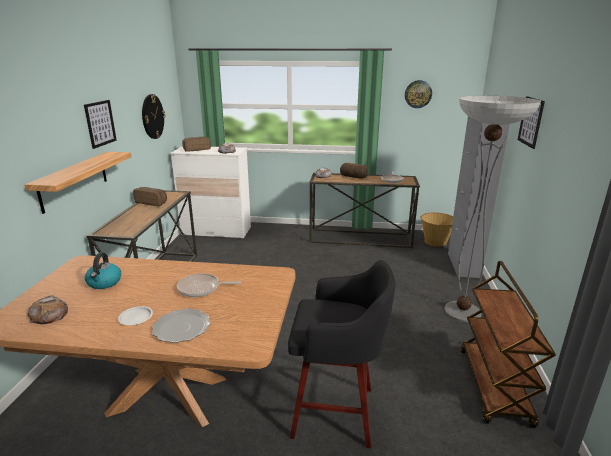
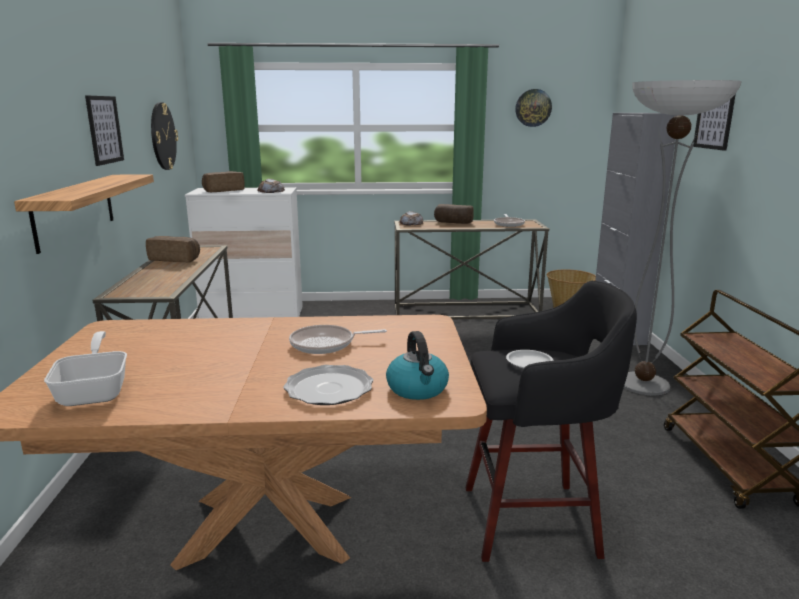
camera: 10 degrees left, 5 degrees down
bread [28,295,68,324] -> frying pan [44,331,127,406]
kettle [85,253,121,289] -> kettle moved to [386,331,449,400]
white plate [118,306,153,325] -> white plate moved to [506,350,554,369]

